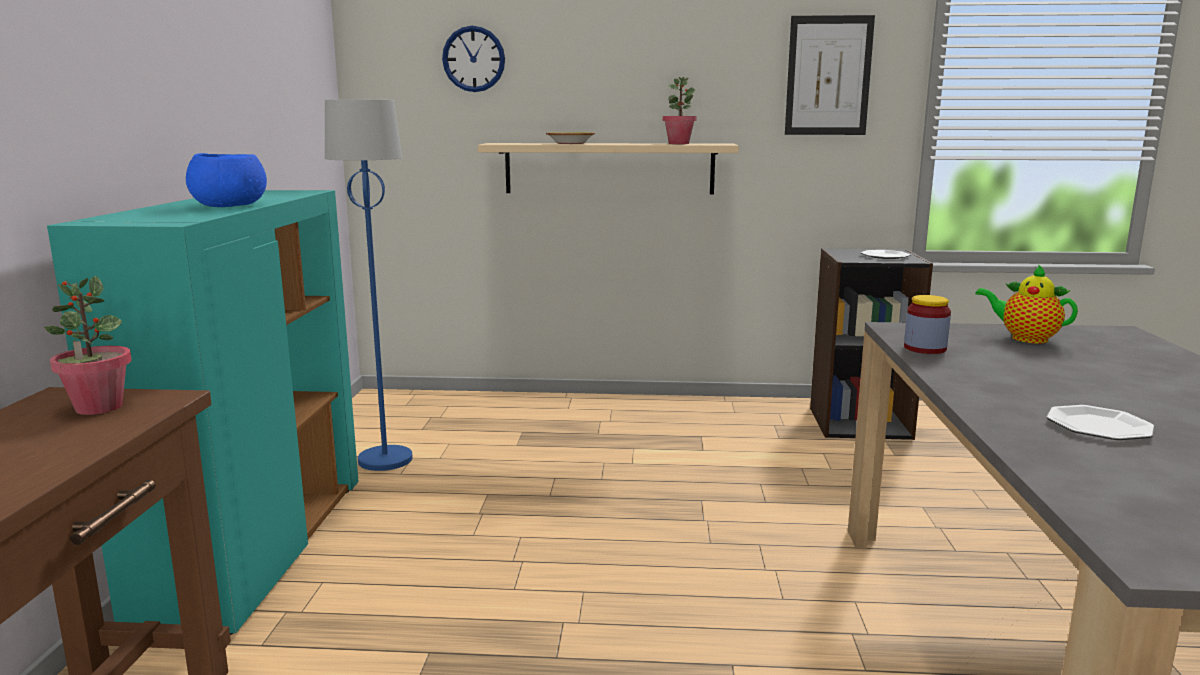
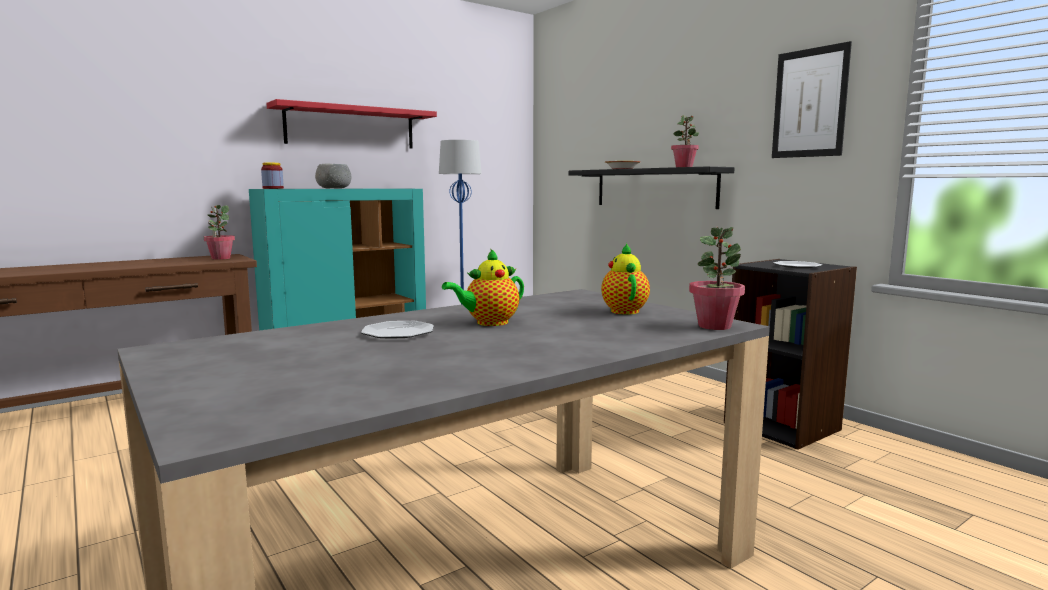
camera: 50 degrees right, 5 degrees down
blue bowl [186,153,267,207] -> grey bowl [315,164,351,188]
wall clock [442,26,505,92] -> none
beige shelf [478,143,739,194] -> black shelf [569,166,735,209]
jar [904,295,951,354] -> jar moved to [261,163,284,189]
none -> red shelf [266,99,437,149]
none -> teapot [442,248,524,326]
none -> potted plant [689,227,745,330]

